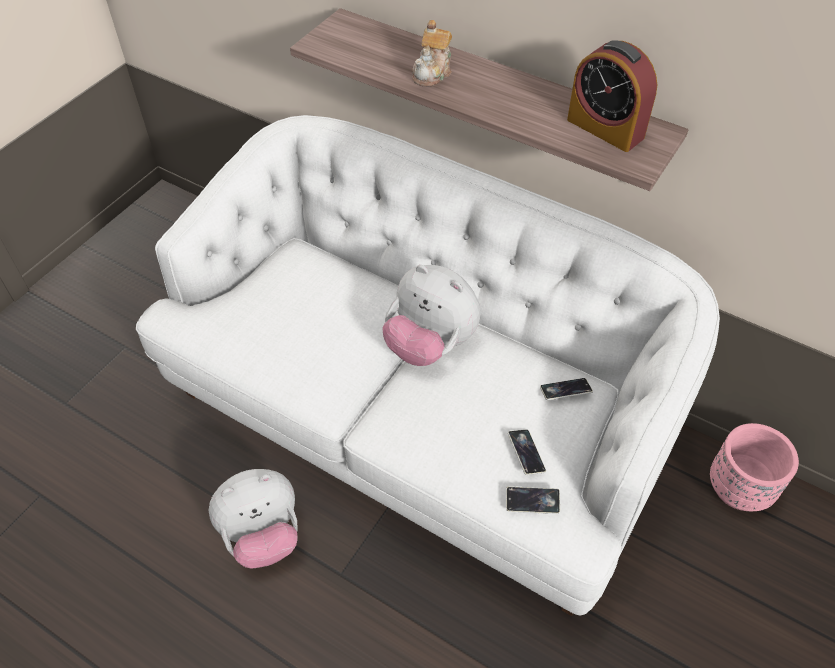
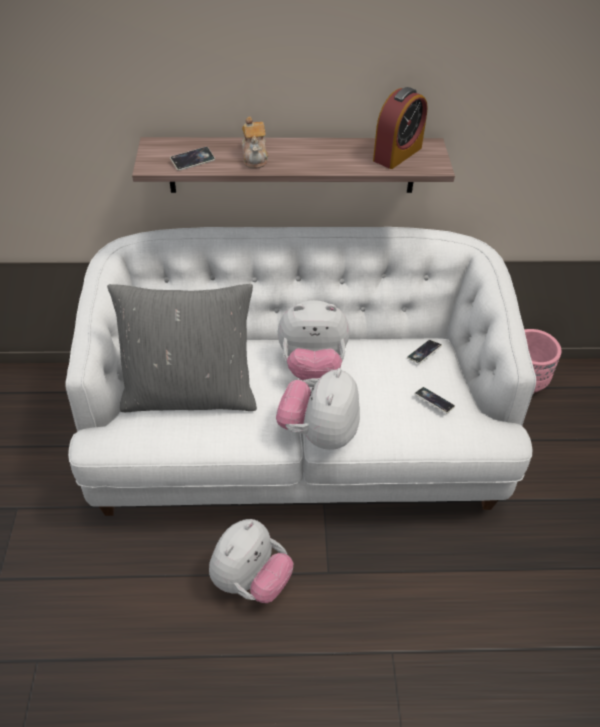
camera: 35 degrees left, 5 degrees down
phone [506,486,560,514] -> phone moved to [170,147,215,171]
alarm clock [567,40,657,152] -> alarm clock turned 60 degrees counterclockwise [373,87,428,169]
none -> grey pillow [107,284,257,412]
none -> plush toy [276,368,360,450]

